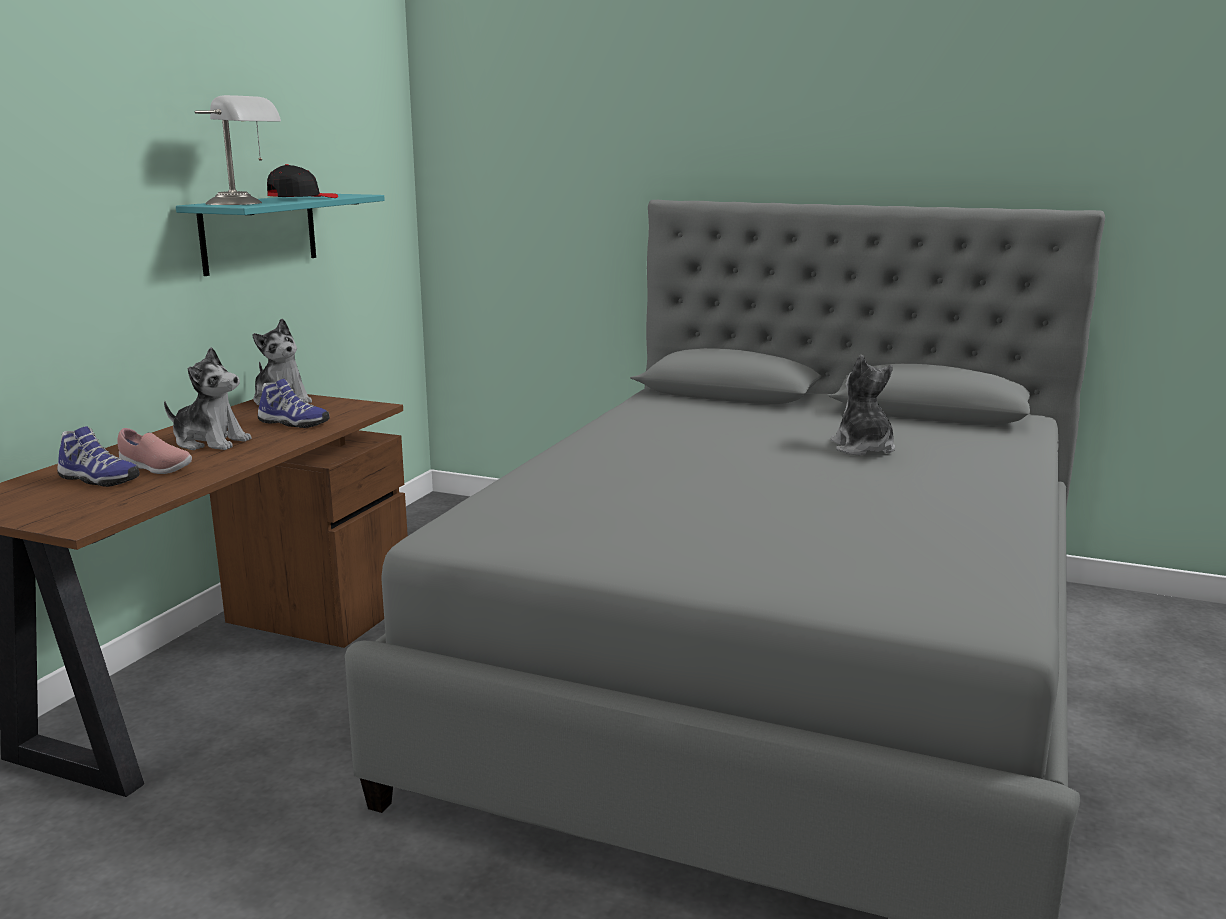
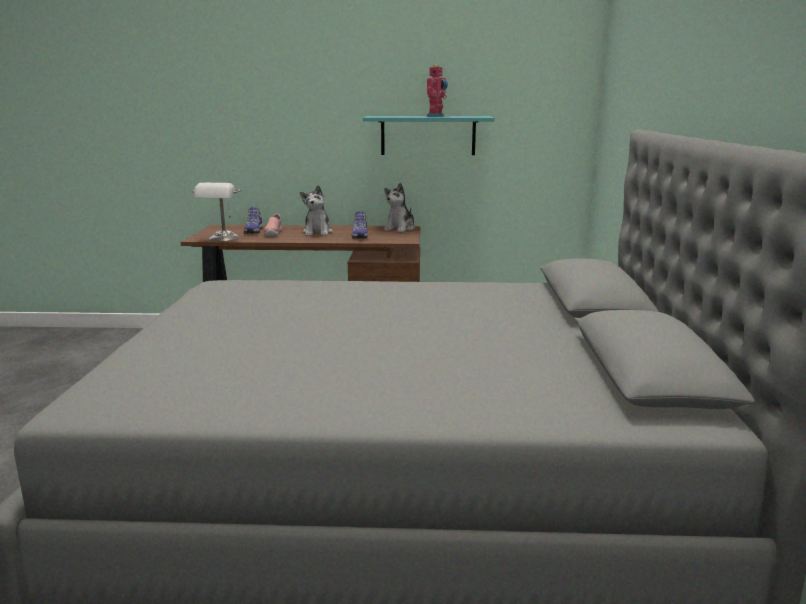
camera: 70 degrees right, 0 degrees up
white table lamp [195,95,281,205] -> white table lamp moved to [192,183,241,241]
black cap [267,164,338,198] -> toy robot [427,64,448,117]
plush toy [831,355,895,456] -> none

